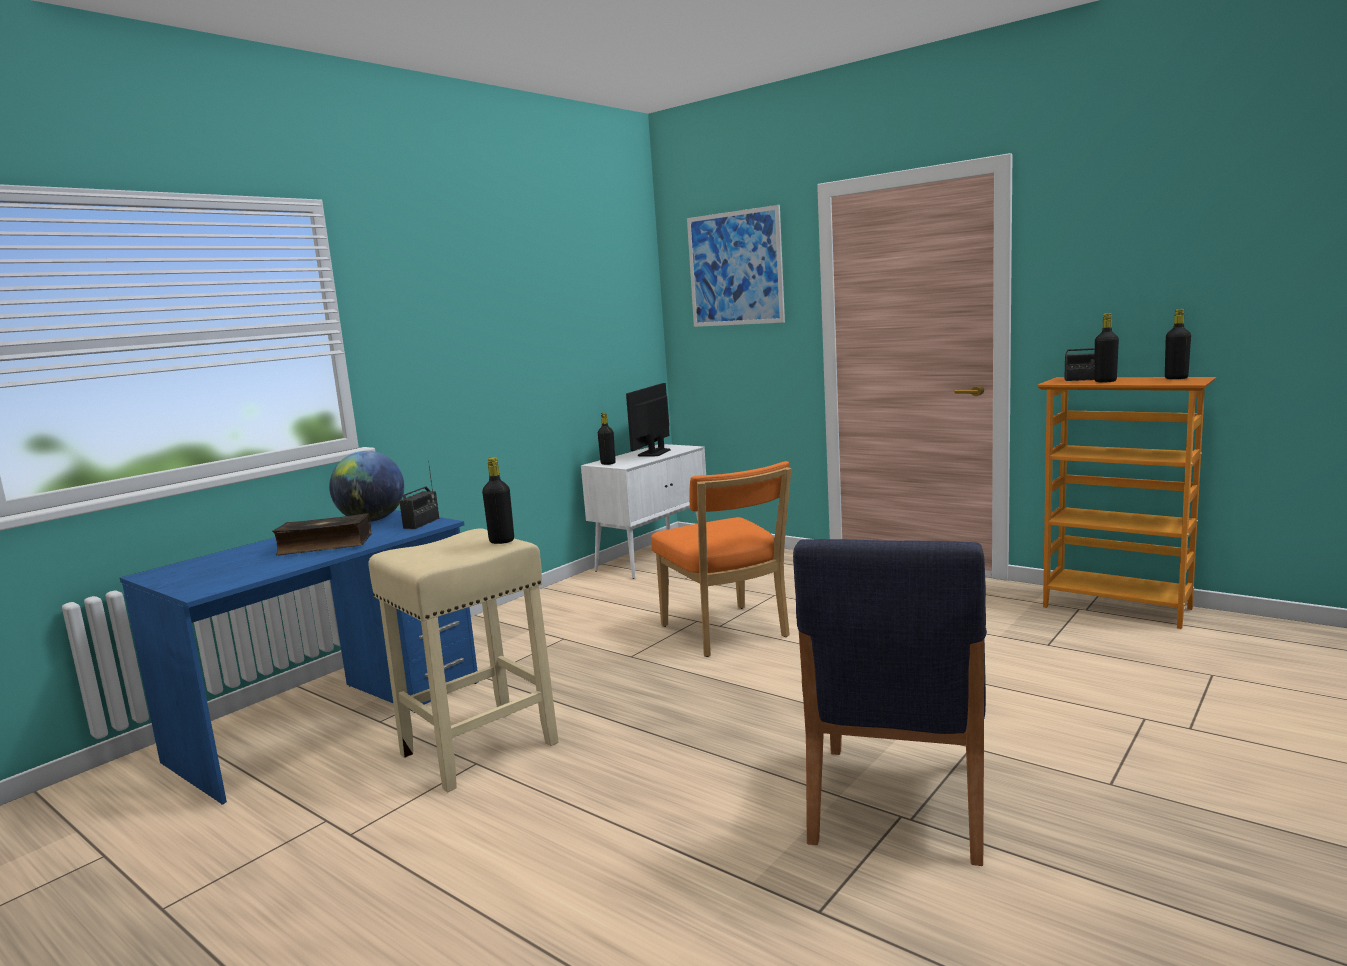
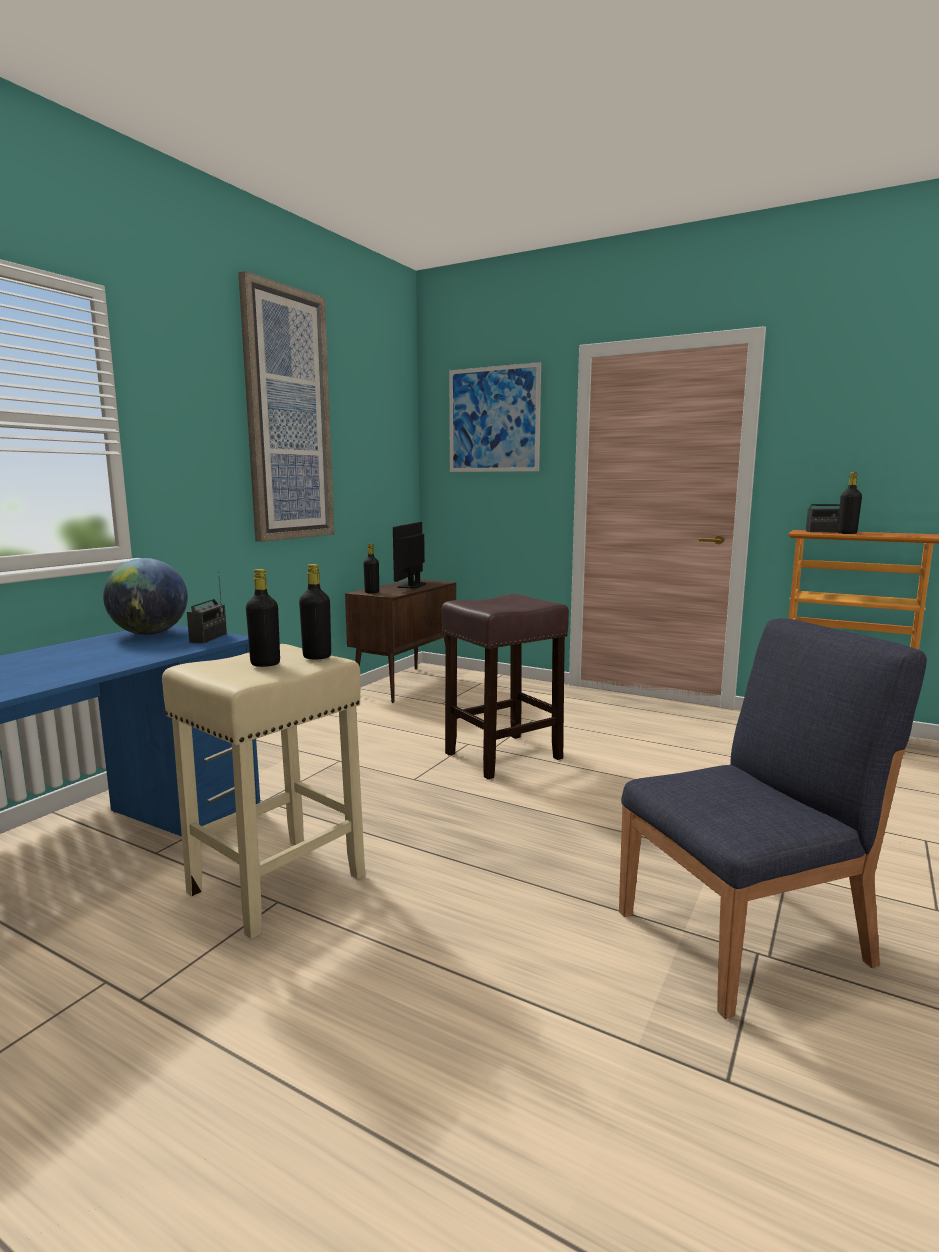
camera: 10 degrees left, 0 degrees up
book [272,513,371,556] -> none
white cabinet [581,444,706,579] -> brown cabinet [345,579,456,703]
orange chair [651,461,791,657] -> brown stool [442,594,569,779]
blue chair [793,539,987,866] -> blue chair turned 120 degrees counterclockwise [619,618,927,1019]
black bottle [1165,309,1191,379] -> black bottle moved to [246,569,280,667]
none -> picture [238,271,334,542]

